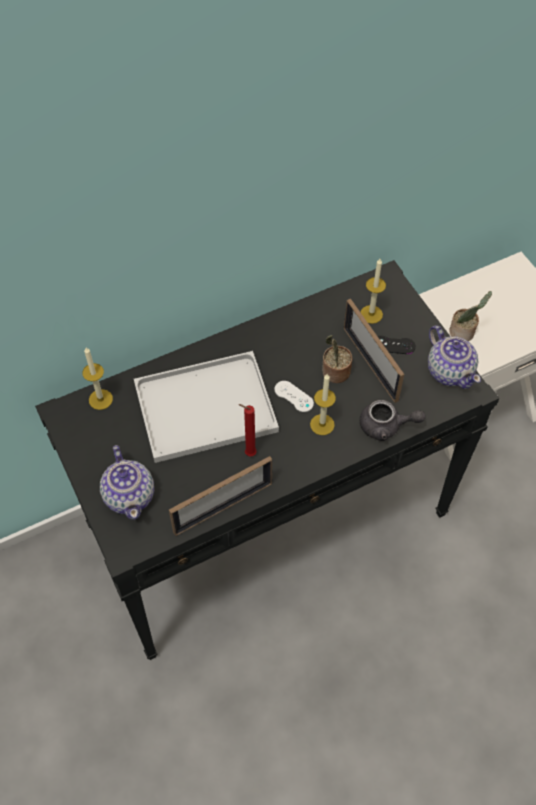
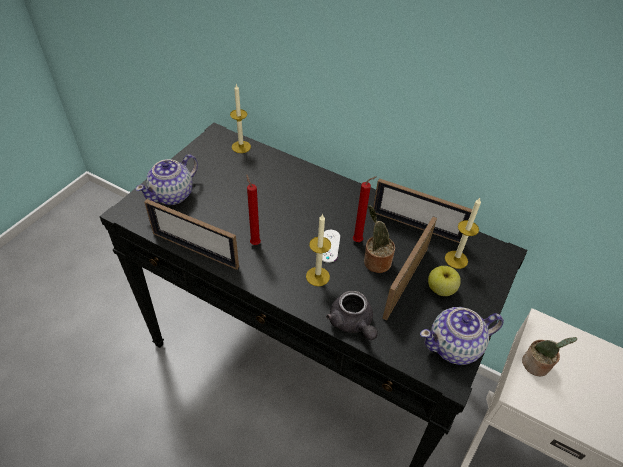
camera: 55 degrees right, 10 degrees down
white tray [134,351,279,463] -> none
black game controller [378,336,416,354] -> apple [428,266,461,296]
teapot [428,326,481,389] -> teapot turned 45 degrees clockwise [420,307,504,365]
none -> red candle [353,176,377,242]
none -> picture frame [373,178,472,243]

